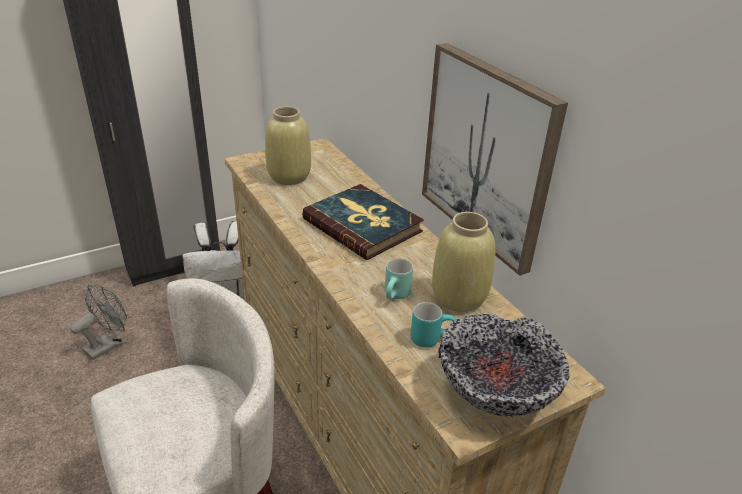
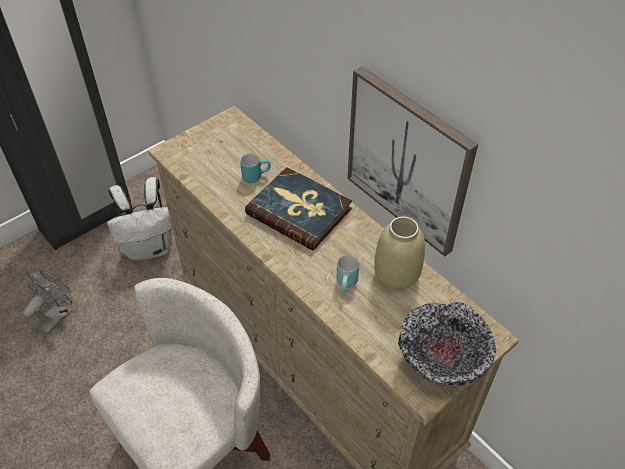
camera: 10 degrees left, 15 degrees up
beige vase [265,106,311,185] -> none
turquoise mug [411,302,456,347] -> turquoise mug moved to [240,153,271,183]

